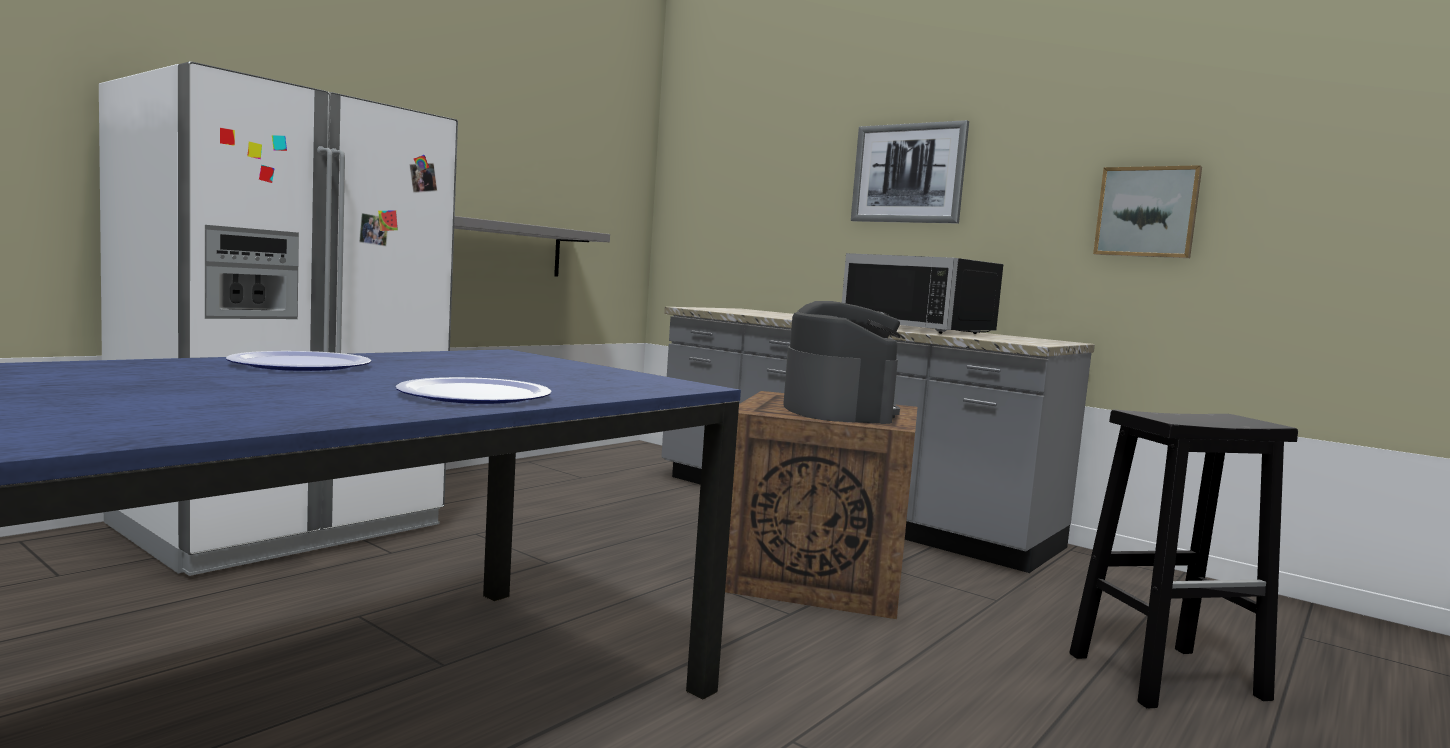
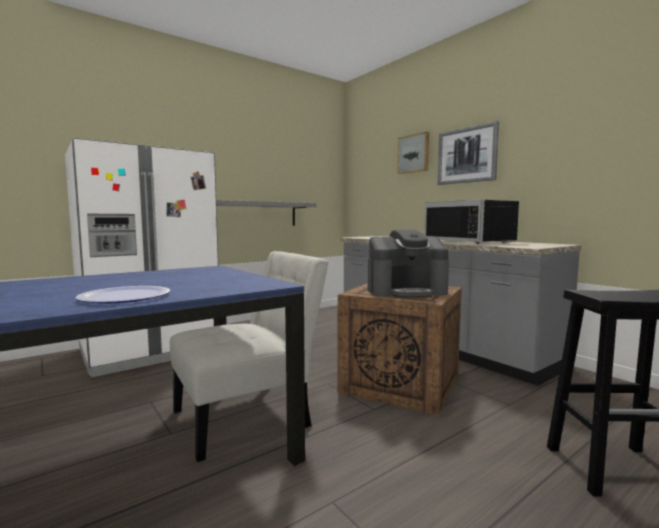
camera: 15 degrees right, 0 degrees up
plate [226,351,372,371] -> none
coffee machine [783,301,901,424] -> coffee machine turned 75 degrees clockwise [368,230,449,298]
picture [1093,165,1202,258] -> picture moved to [397,132,429,174]
none -> white chair [170,251,329,462]

